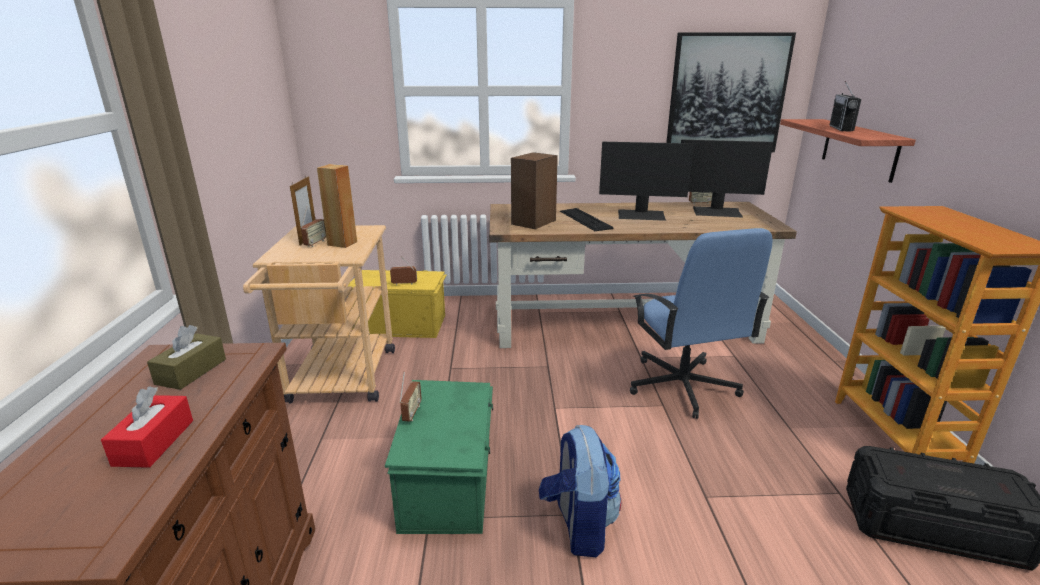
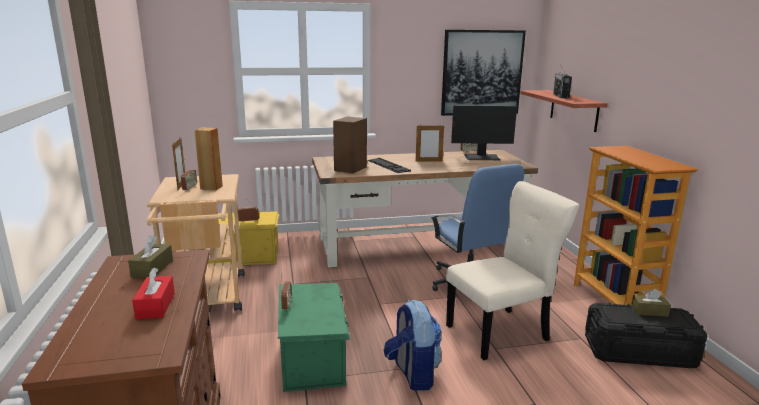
camera: 10 degrees left, 5 degrees down
monitor [599,142,694,221] -> picture frame [416,124,444,162]
none -> beige chair [446,181,579,360]
none -> brown tissue box [631,289,671,317]

